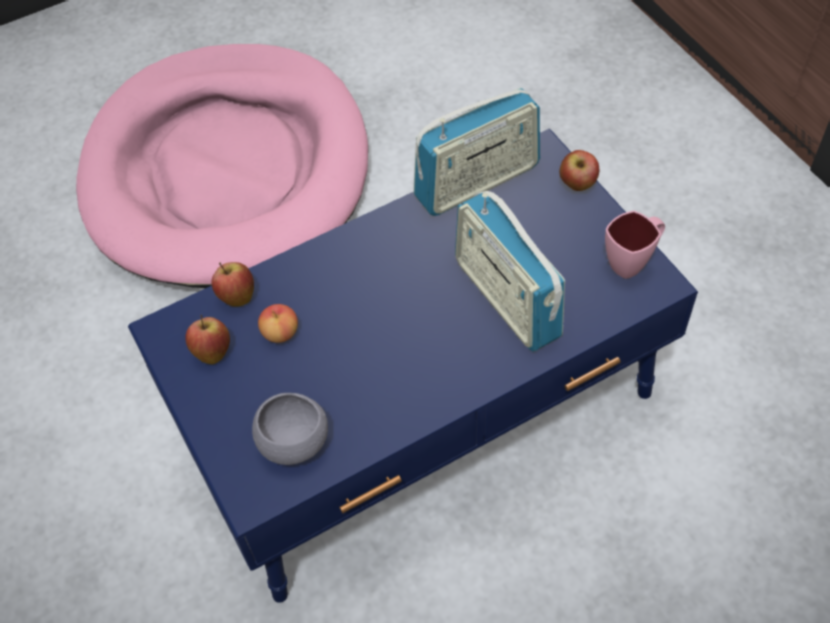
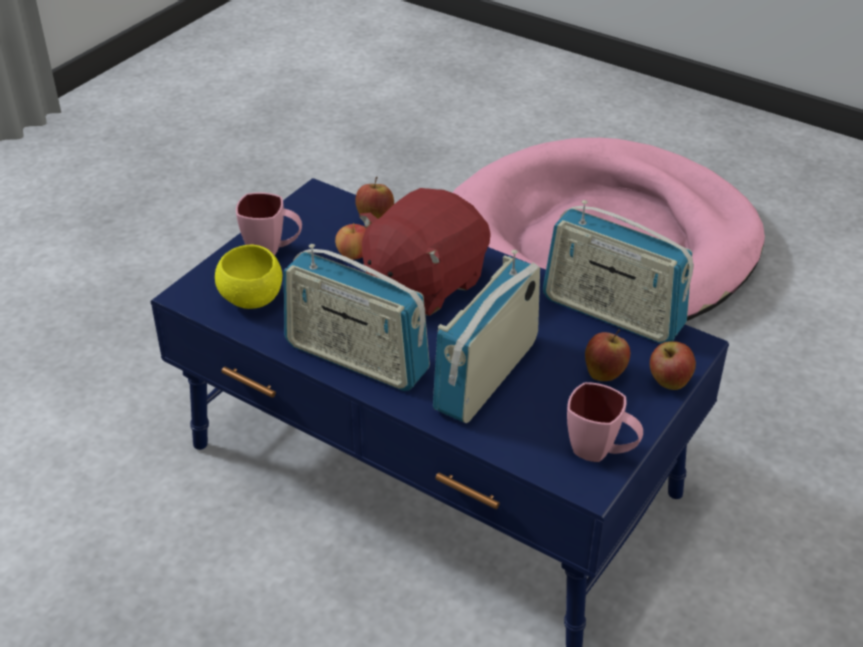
camera: 60 degrees right, 15 degrees down
apple [186,315,230,364] -> apple moved to [585,330,630,381]
grey bowl [252,393,328,465] -> yellow bowl [215,244,282,309]
none -> pink mug [236,192,302,255]
none -> radio [284,244,430,391]
none -> red plush toy [359,188,491,316]

